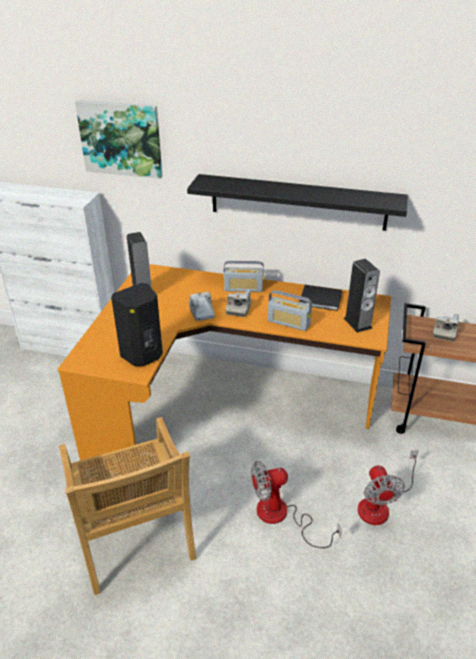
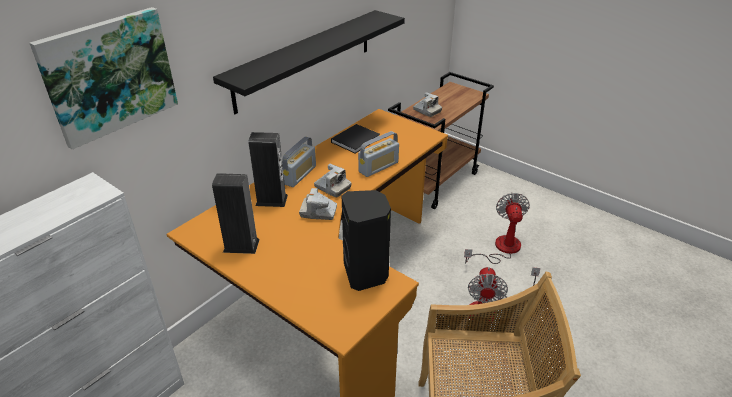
camera: 65 degrees left, 0 degrees up
speaker [344,259,380,333] -> speaker moved to [248,132,288,207]
fan [358,450,419,525] -> fan turned 105 degrees counterclockwise [464,193,530,264]

